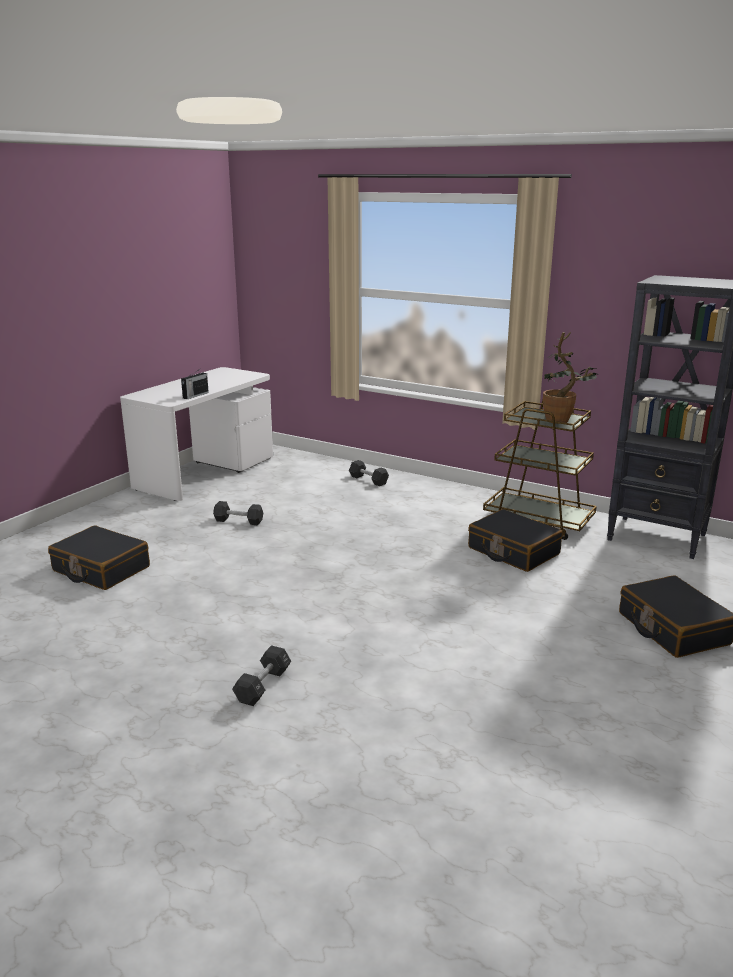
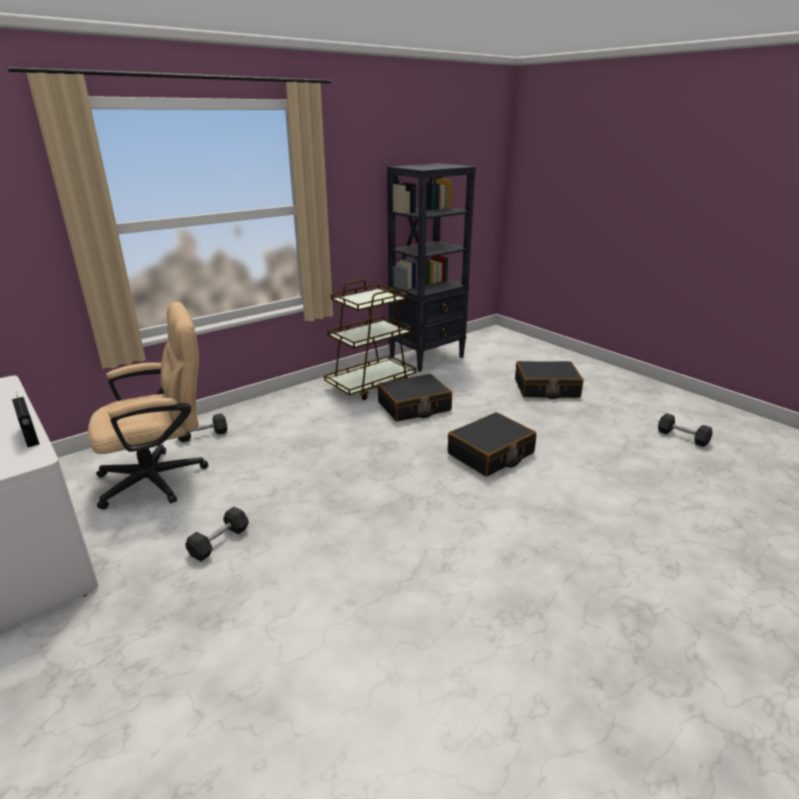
camera: 70 degrees left, 5 degrees up
black suitcase [48,525,150,590] -> black suitcase moved to [448,412,536,477]
black dumbbell [232,645,291,706] -> black dumbbell moved to [658,413,713,447]
potted plant [543,332,599,424] -> none
none -> beige office chair [88,302,208,509]

